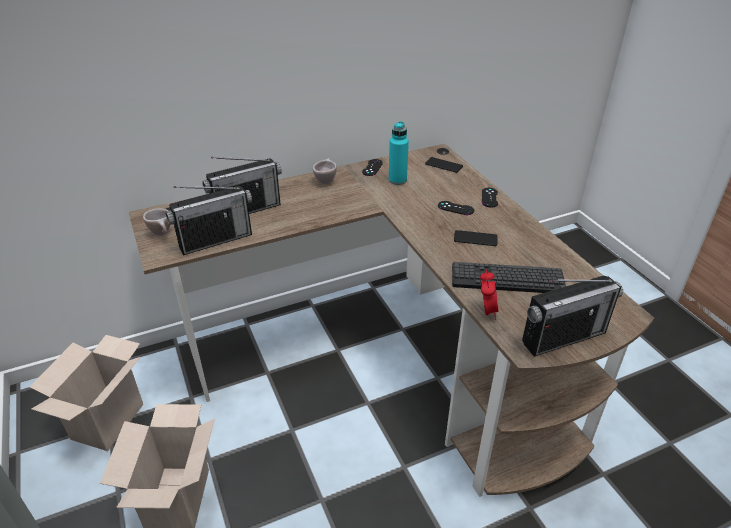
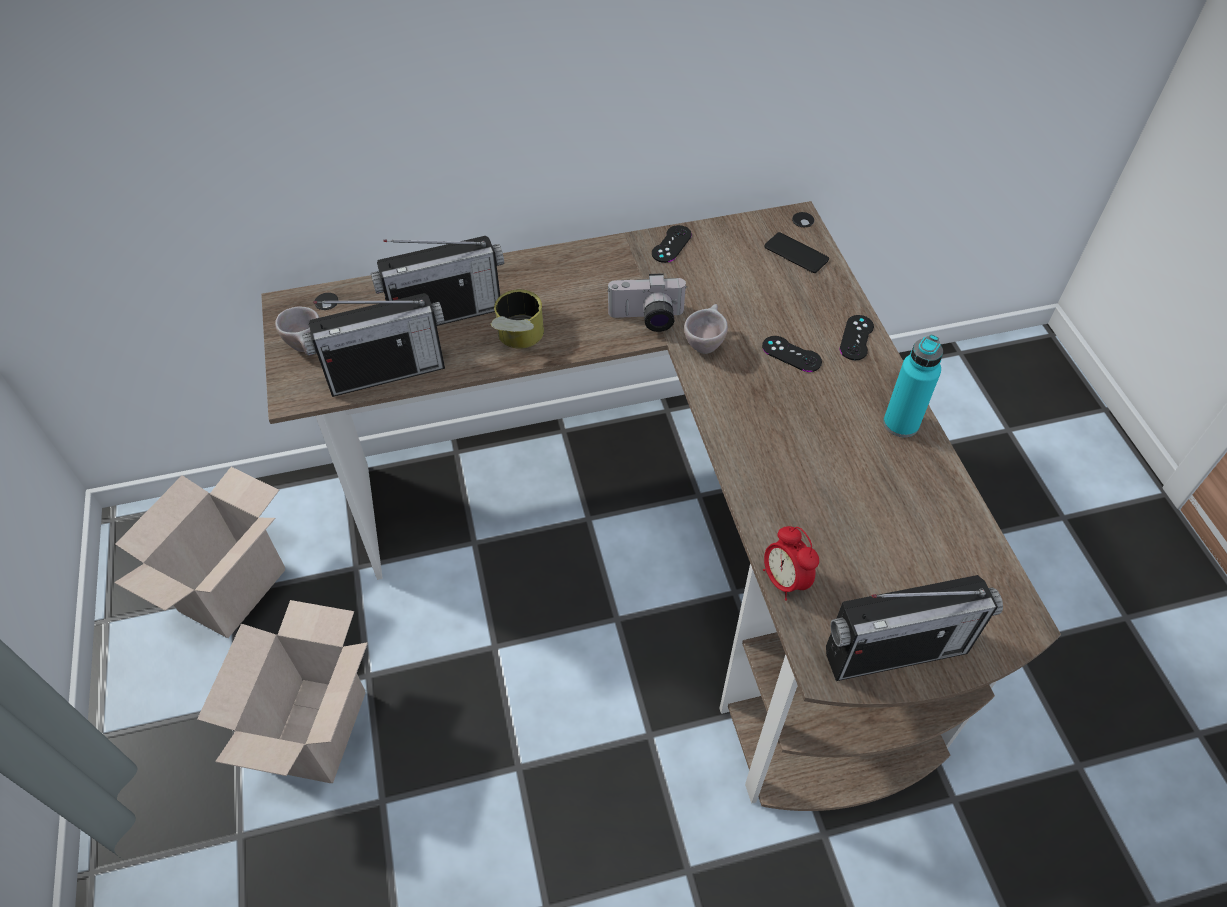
camera: 10 degrees right, 15 degrees up
beige cup [313,158,337,184] -> beige cup moved to [684,304,728,354]
turquoise bottle [389,121,409,185] -> turquoise bottle moved to [883,335,943,437]
keyboard [452,262,566,293] -> none
phone [454,230,498,246] -> none
alarm clock [480,270,499,320] -> alarm clock turned 135 degrees clockwise [763,526,819,601]
none -> can [491,289,544,349]
none -> camera [607,273,688,332]

